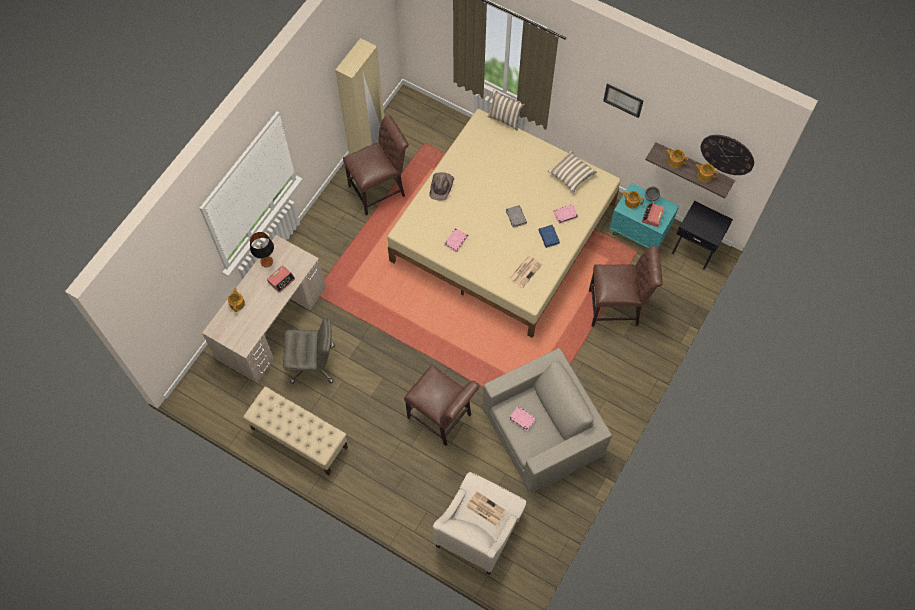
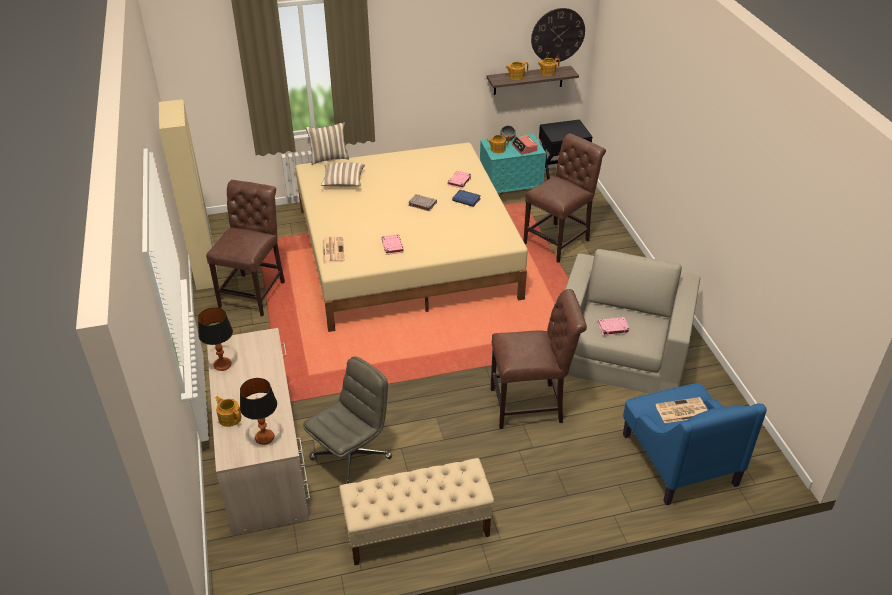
camera: 45 degrees left, 25 degrees down
alarm clock [267,265,295,293] -> none
brown hat [429,172,454,200] -> none
beige armchair [433,472,526,575] -> blue armchair [623,383,767,505]
newspaper [509,256,542,288] -> newspaper moved to [322,236,344,263]
pillow [548,151,597,193] -> pillow moved to [321,163,365,187]
picture [603,83,643,118] -> none
none -> table lamp [240,378,277,445]

